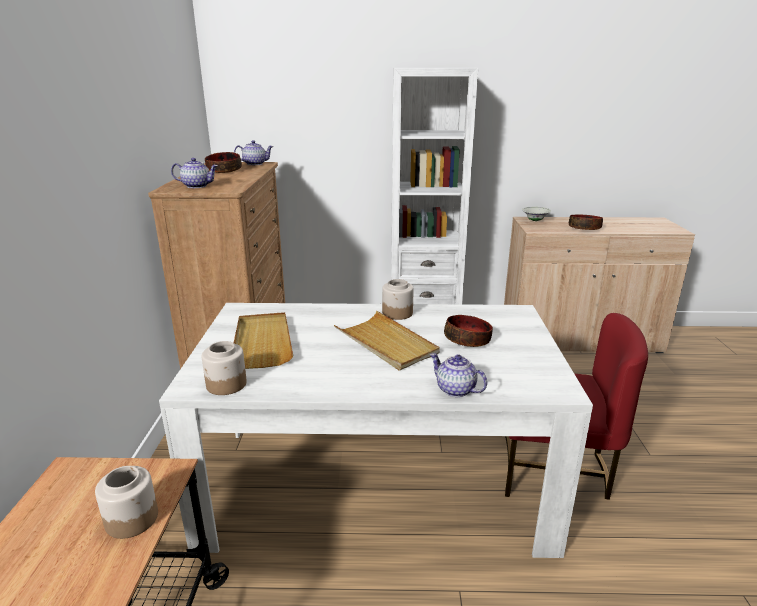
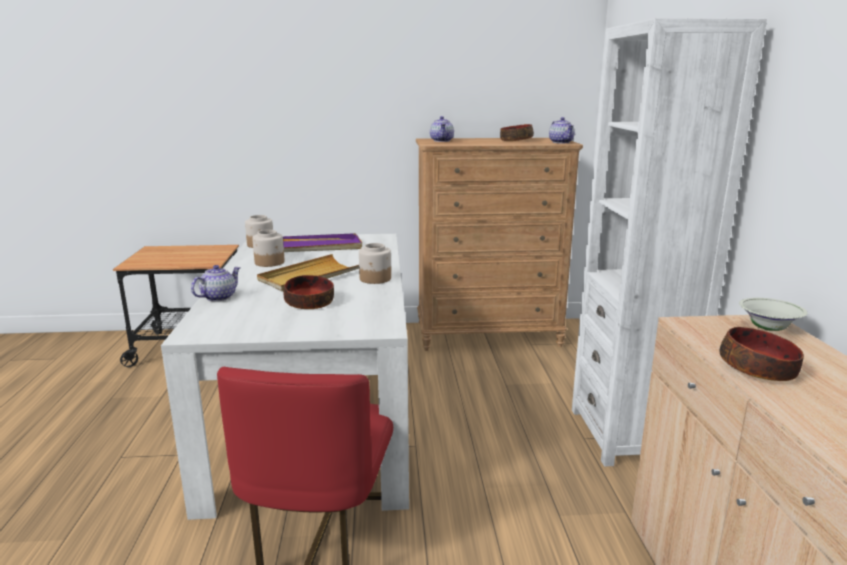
camera: 85 degrees right, 5 degrees down
jar [95,466,158,539] -> jar moved to [252,230,285,267]
beige tray [234,312,293,369] -> purple tray [283,233,362,252]

